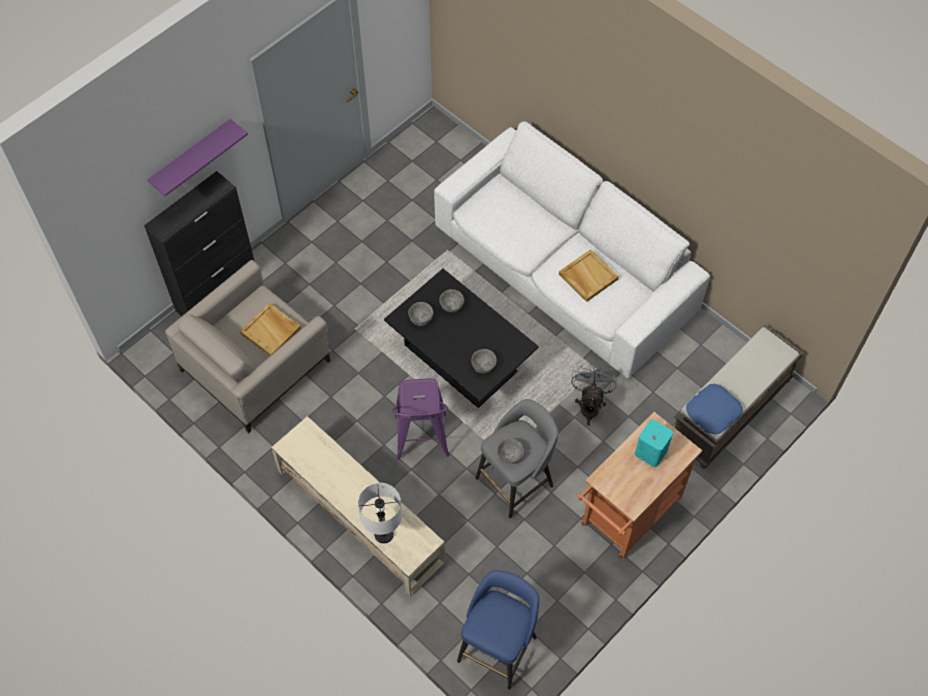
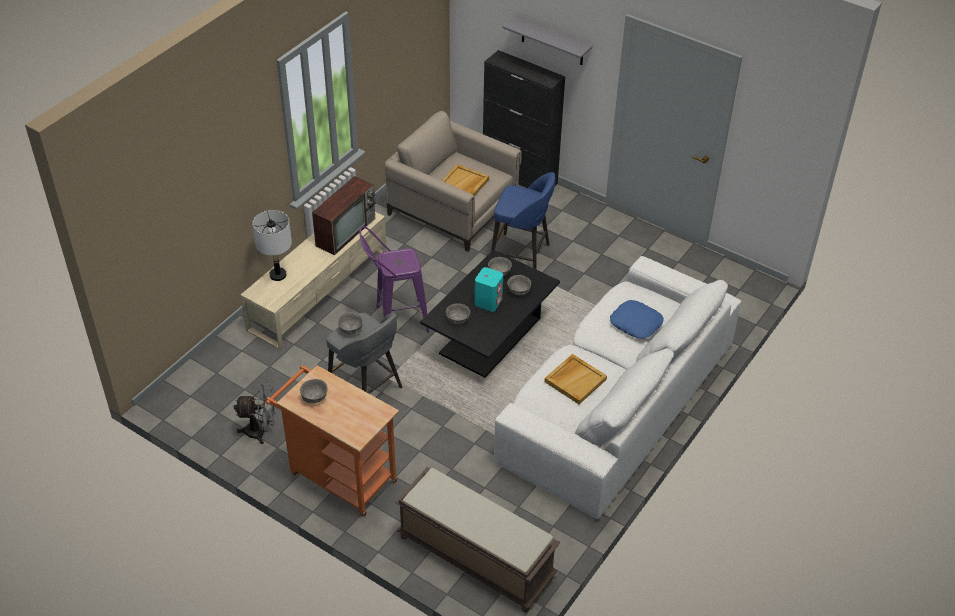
camera: 80 degrees right, 15 degrees down
purple shelf [148,119,248,196] -> grey shelf [503,16,593,65]
blue stool [457,570,539,690] -> blue stool moved to [491,172,556,270]
grey fan [571,363,617,426] -> grey fan moved to [234,384,276,444]
turquoise speaker [635,420,673,467] -> turquoise speaker moved to [475,267,503,312]
blue pillow [686,384,743,434] -> blue pillow moved to [610,300,664,339]
none -> grey bowl [300,379,328,404]
none -> television [312,176,376,256]

